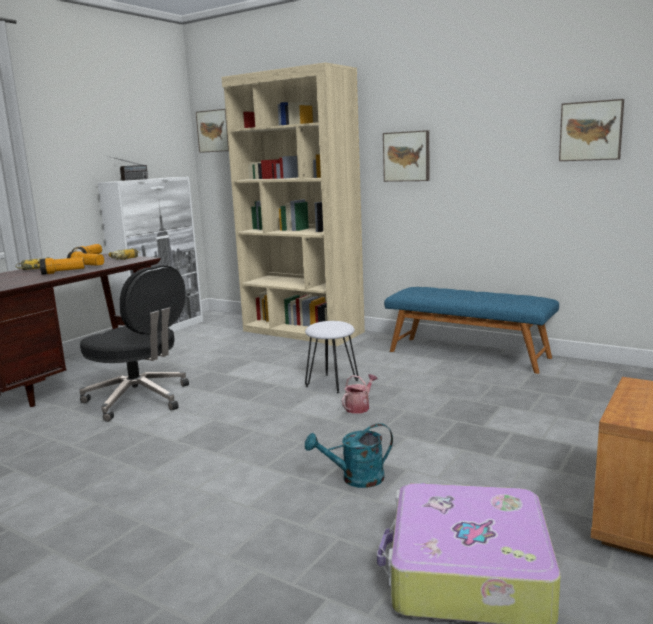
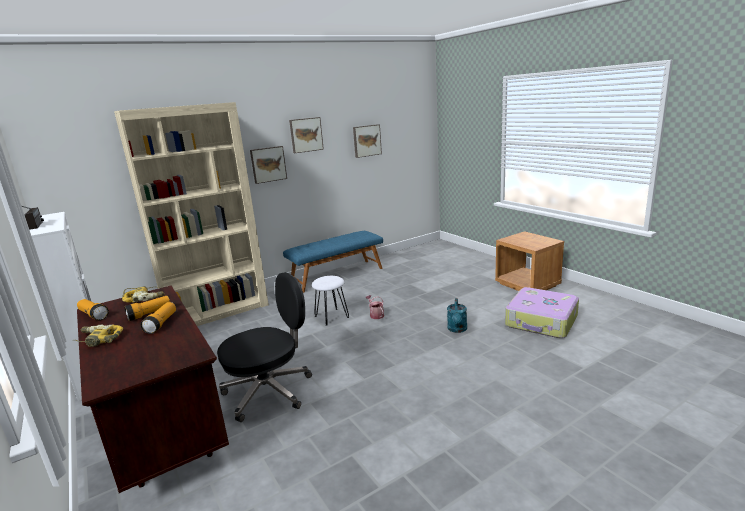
camera: 65 degrees left, 5 degrees up
picture [196,109,229,153] -> picture moved to [289,117,324,153]

